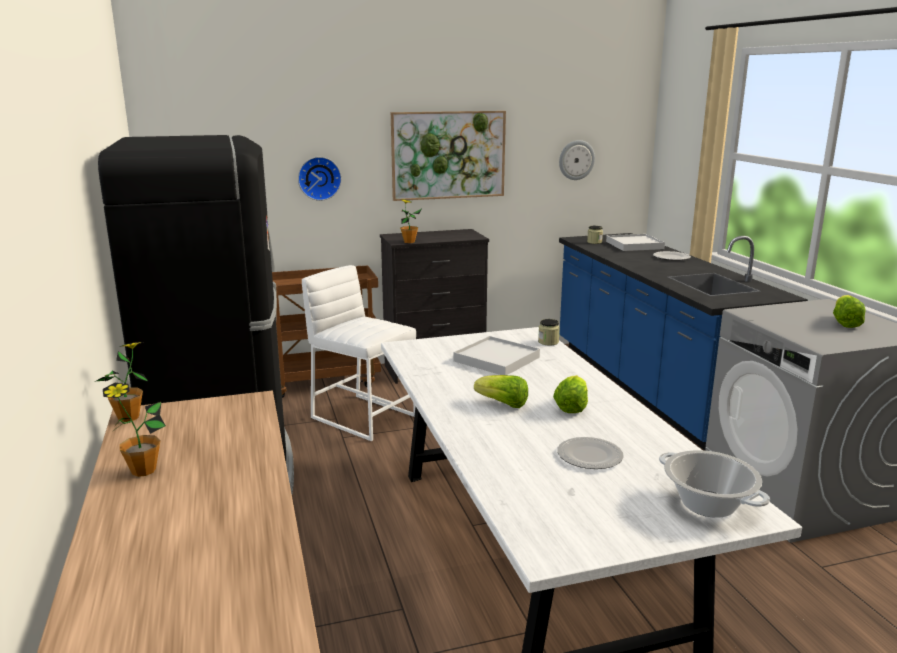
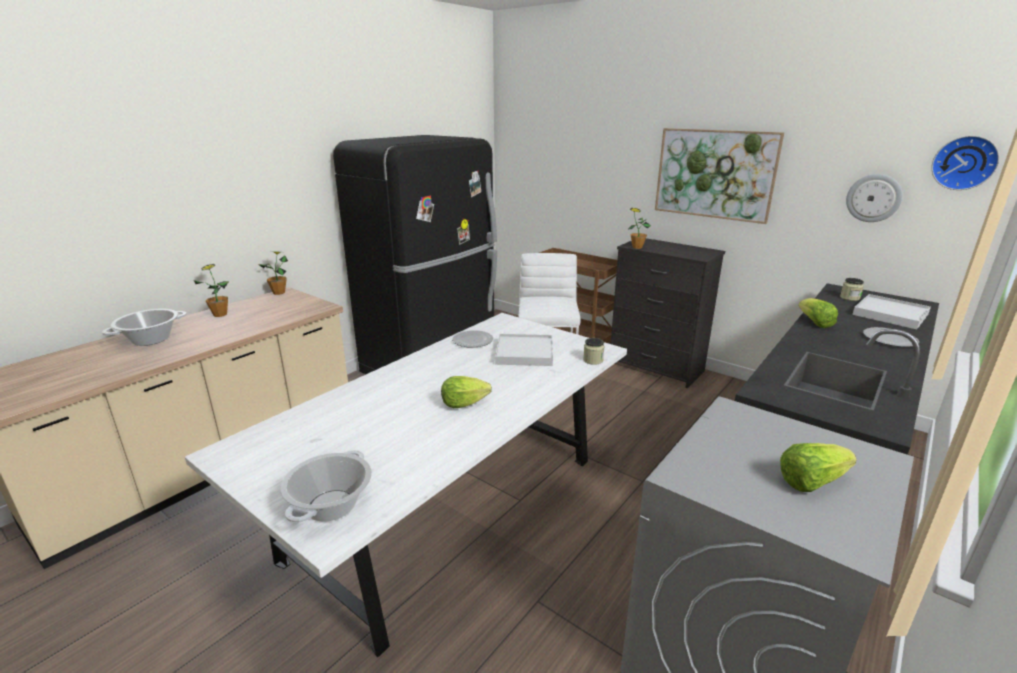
camera: 55 degrees right, 5 degrees up
wall clock [298,157,342,201] -> wall clock moved to [931,136,1000,190]
lettuce [474,375,528,408] -> lettuce moved to [798,298,838,328]
plate [557,437,624,469] -> plate moved to [452,330,493,347]
none -> cooking pot [102,309,187,346]

